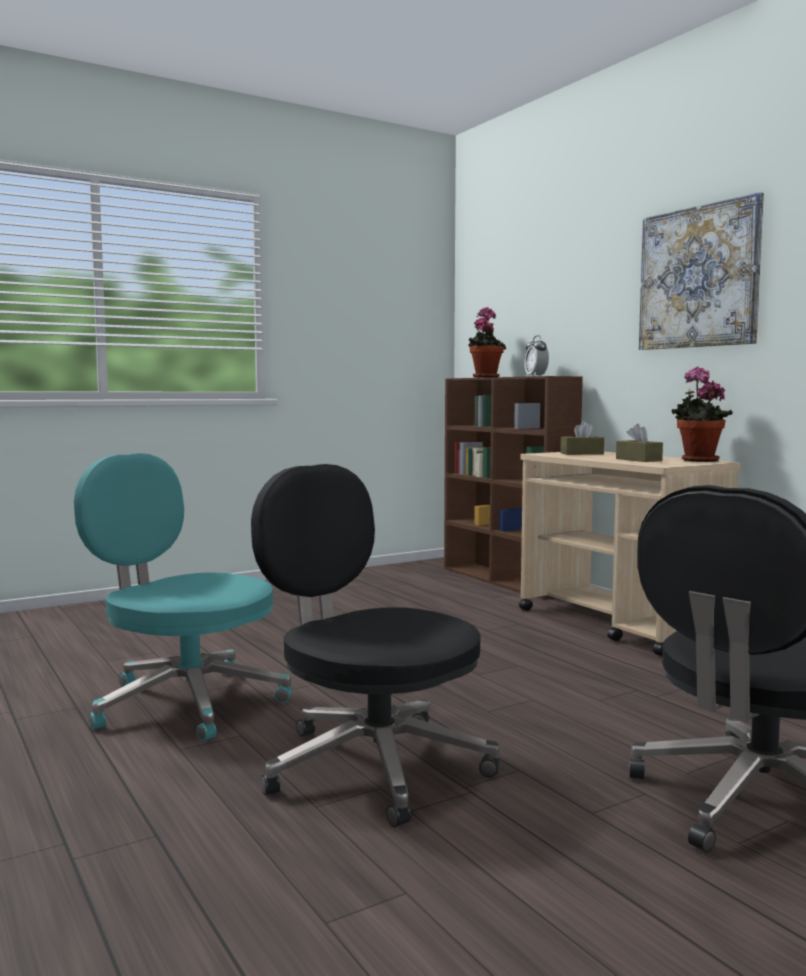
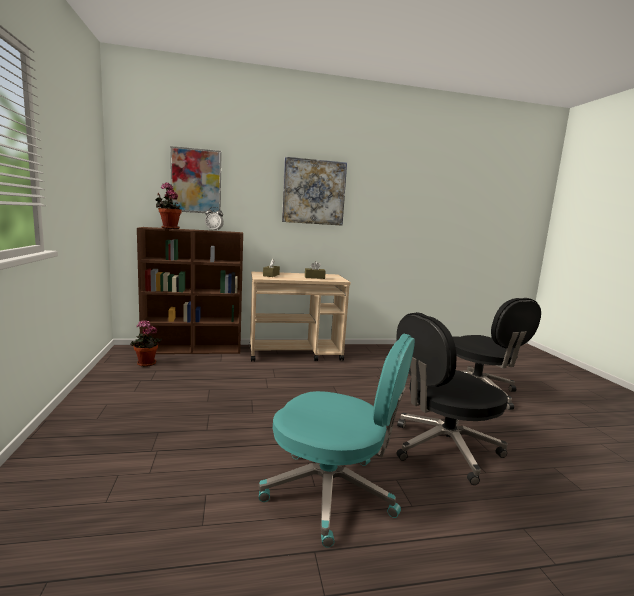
camera: 70 degrees left, 5 degrees up
turquoise office chair [74,453,291,741] -> turquoise office chair turned 120 degrees counterclockwise [259,334,415,548]
potted plant [672,367,733,462] -> potted plant moved to [130,320,162,367]
none -> picture [170,146,221,213]

